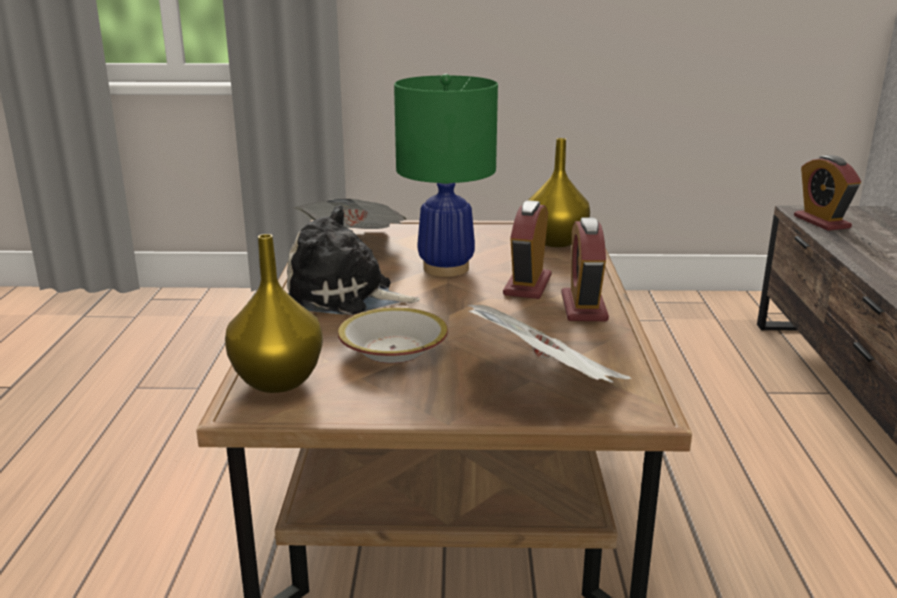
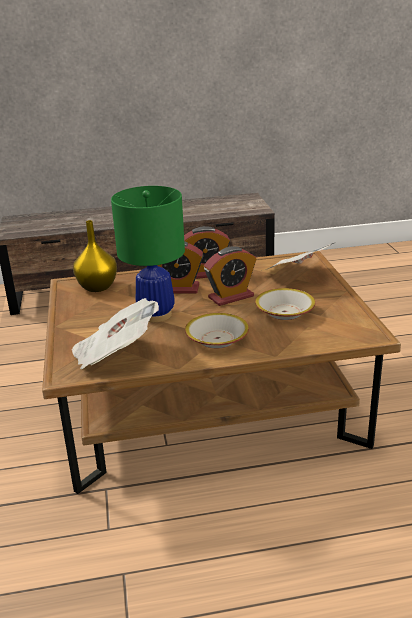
camera: 100 degrees left, 5 degrees up
yellow vase [225,234,323,393] -> none
plush toy [287,205,420,315] -> bowl [185,313,249,348]
alarm clock [794,155,861,231] -> alarm clock moved to [204,246,257,306]

